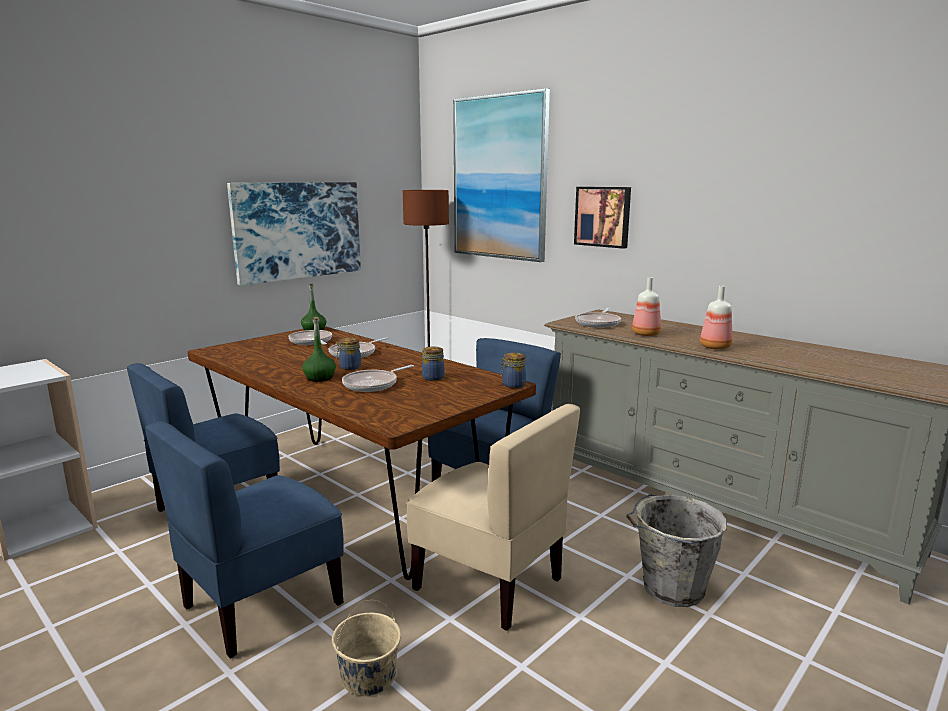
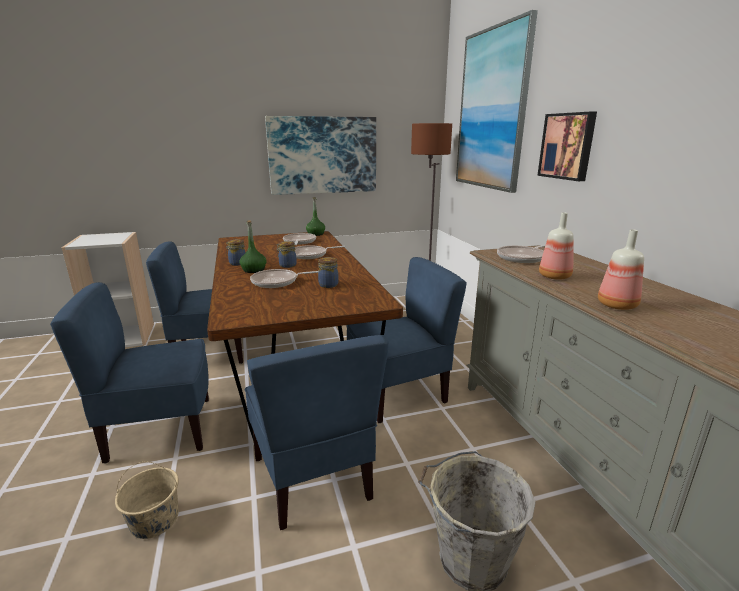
camera: 30 degrees right, 5 degrees up
beige chair [406,404,580,631] -> blue chair [245,335,389,530]
jar [500,353,526,388] -> jar moved to [226,240,246,266]

